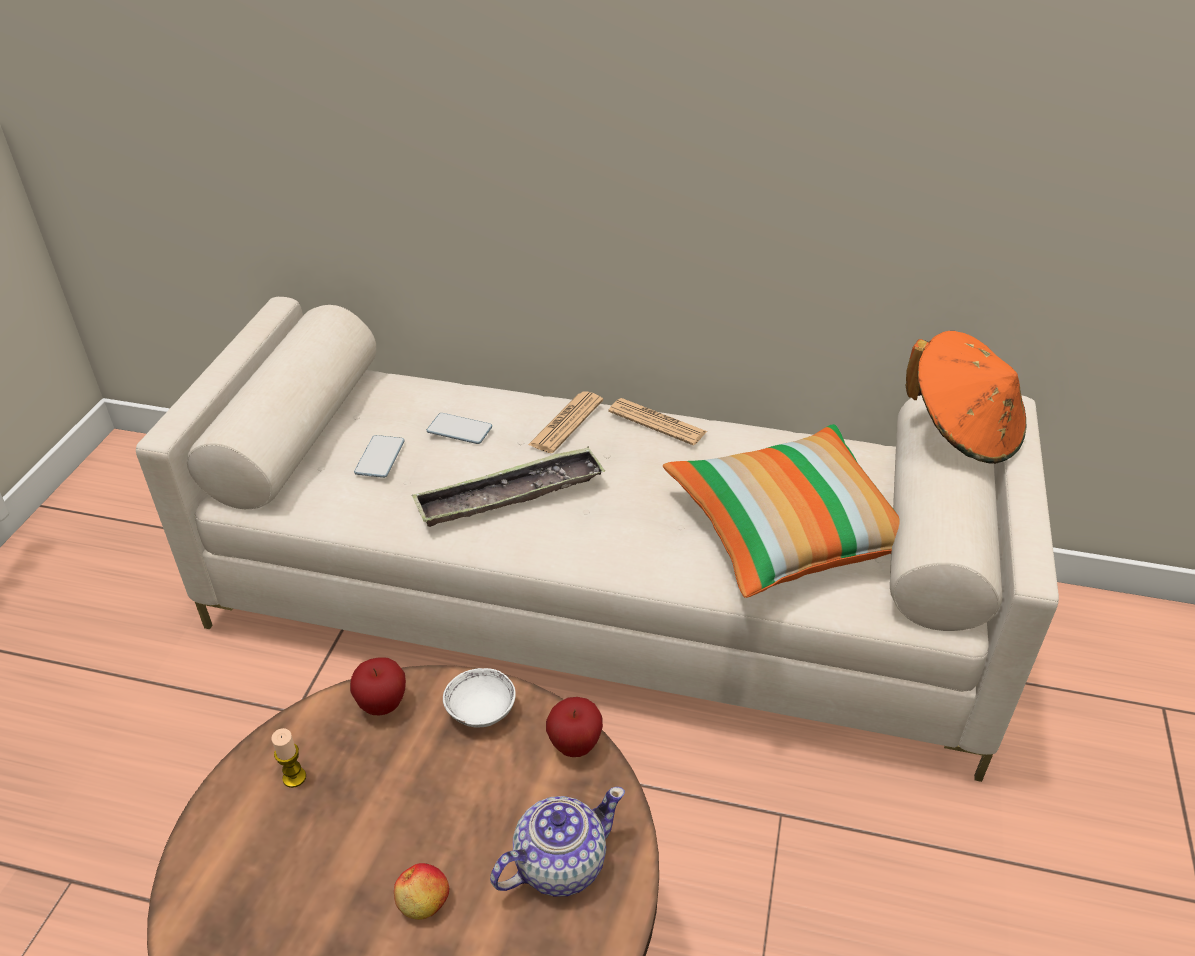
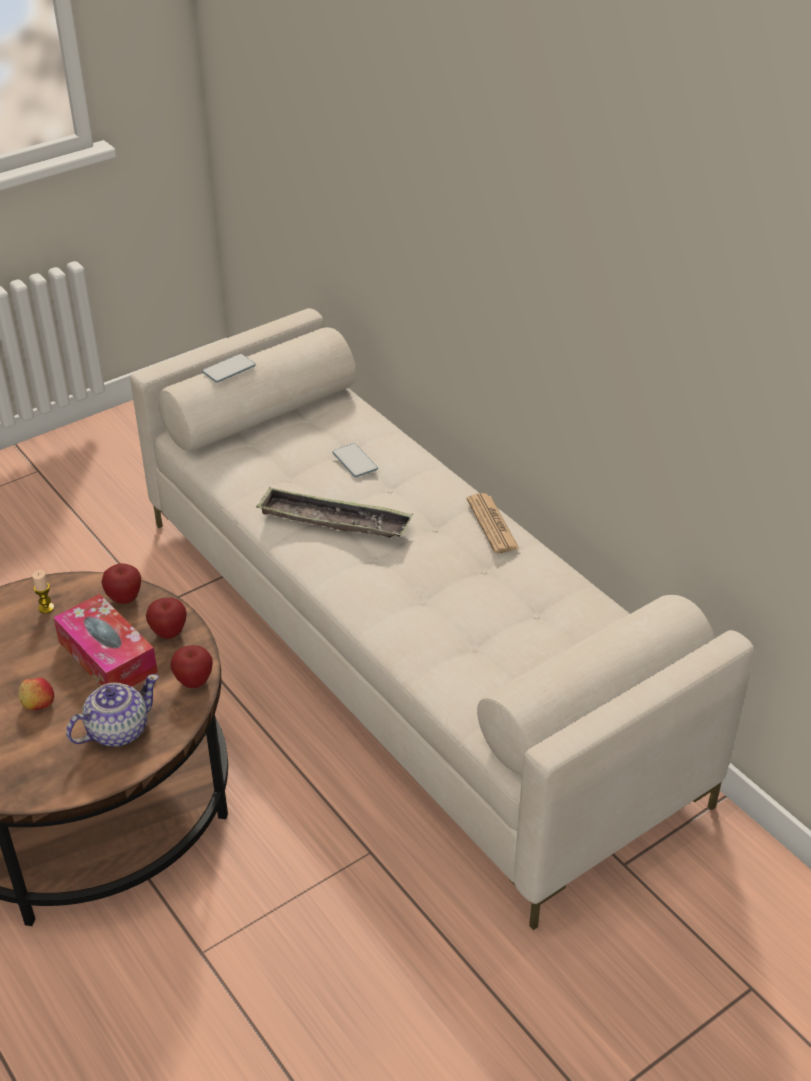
camera: 40 degrees right, 0 degrees up
phone [354,435,404,478] -> phone moved to [202,354,256,383]
white bowl [443,668,516,728] -> apple [146,598,187,639]
teapot [490,787,625,897] -> teapot turned 45 degrees counterclockwise [66,674,159,747]
newspaper [528,391,603,453] -> none
pillow [663,424,900,598] -> none
orange hat [906,331,1026,464] -> none
none -> tissue box [53,594,158,687]

